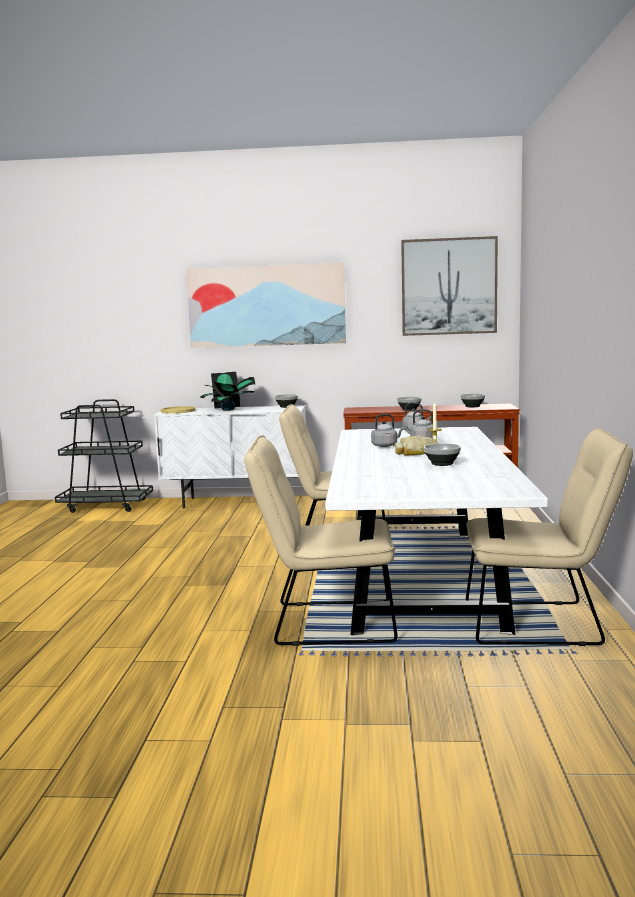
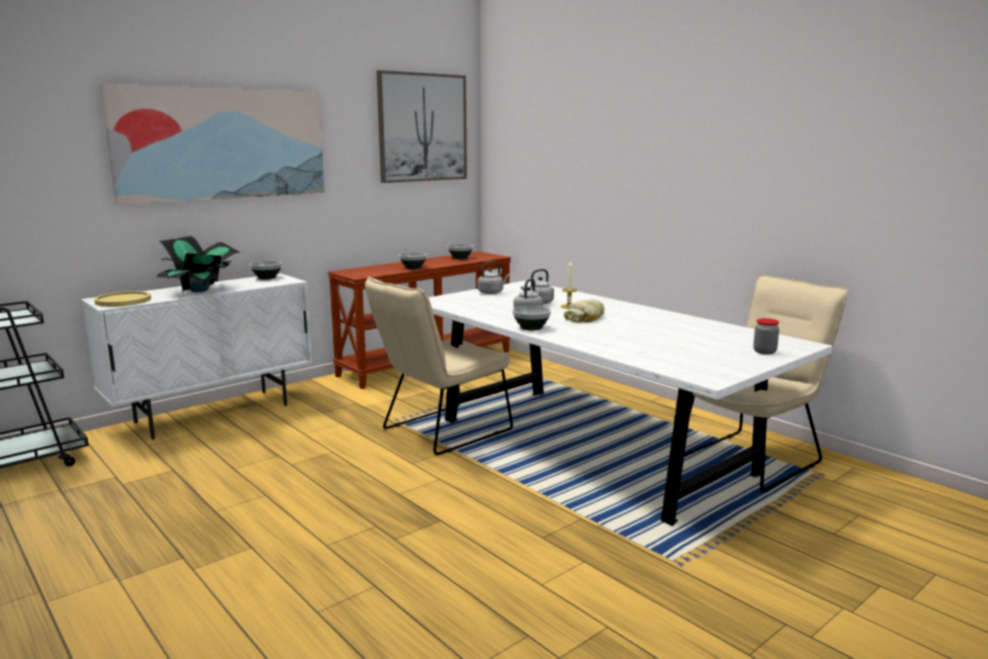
camera: 45 degrees left, 5 degrees up
beige chair [244,435,398,646] -> none
bowl [424,443,461,466] -> bowl moved to [513,306,551,331]
none -> jar [753,318,779,355]

